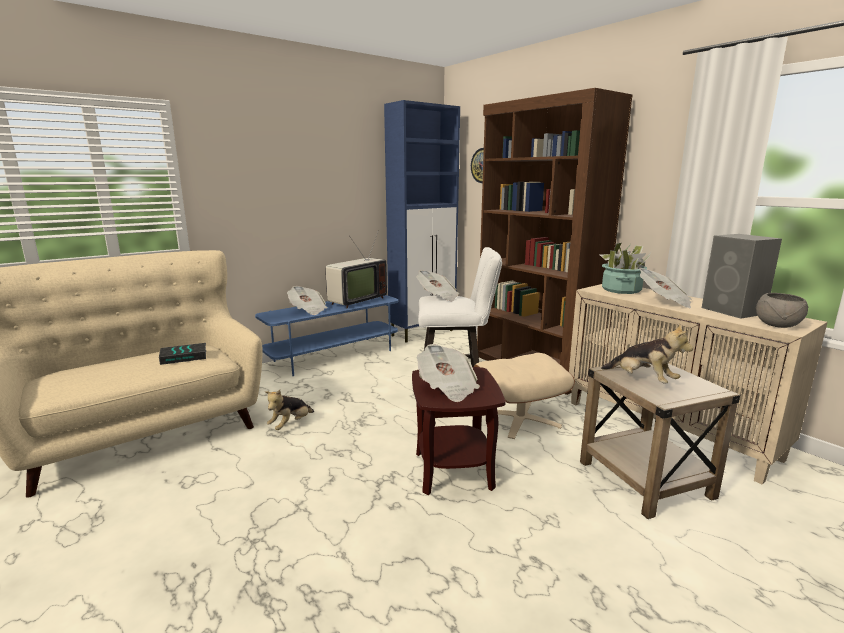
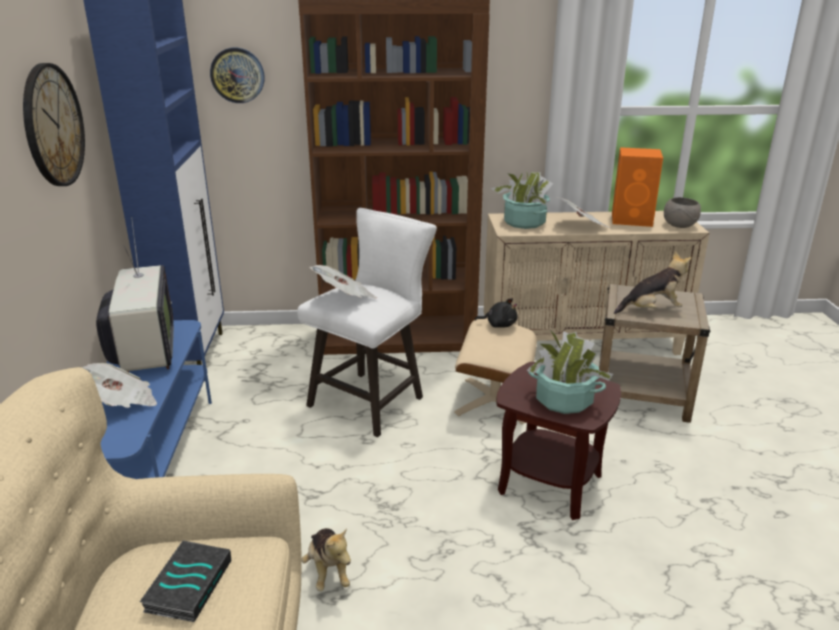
camera: 55 degrees left, 10 degrees up
newspaper [417,344,480,402] -> potted plant [526,330,613,414]
grey speaker [702,234,782,319] -> orange speaker [612,147,663,227]
none -> wall clock [23,63,85,186]
none -> black plush toy [475,298,517,328]

